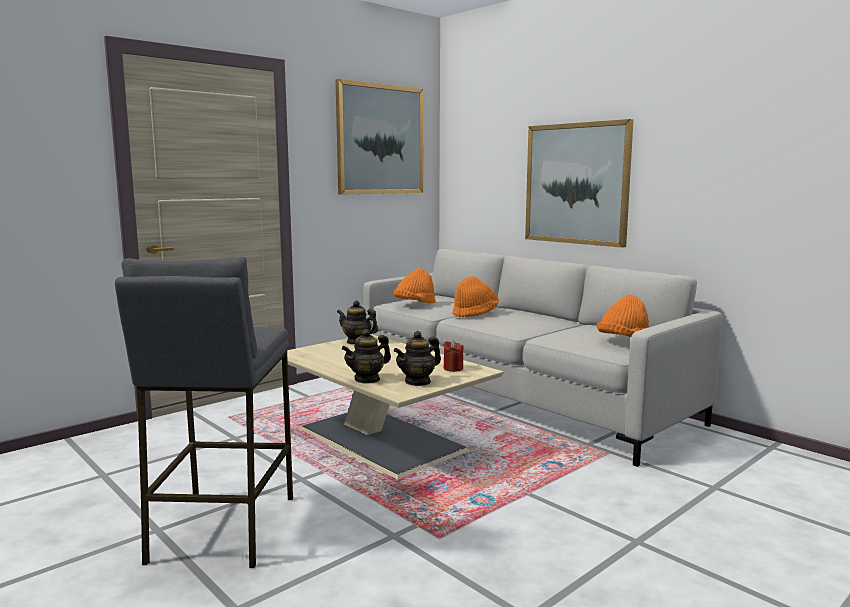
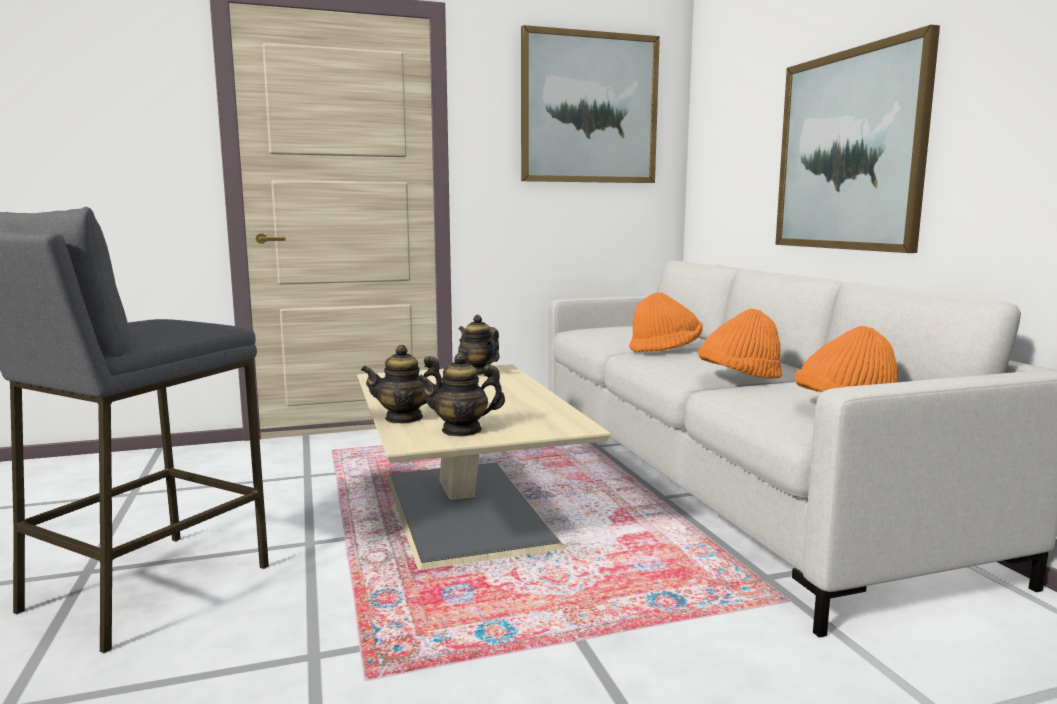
camera: 25 degrees right, 0 degrees up
orange hat [394,268,436,303] -> orange hat moved to [698,308,782,379]
red candle [444,341,463,372] -> none

